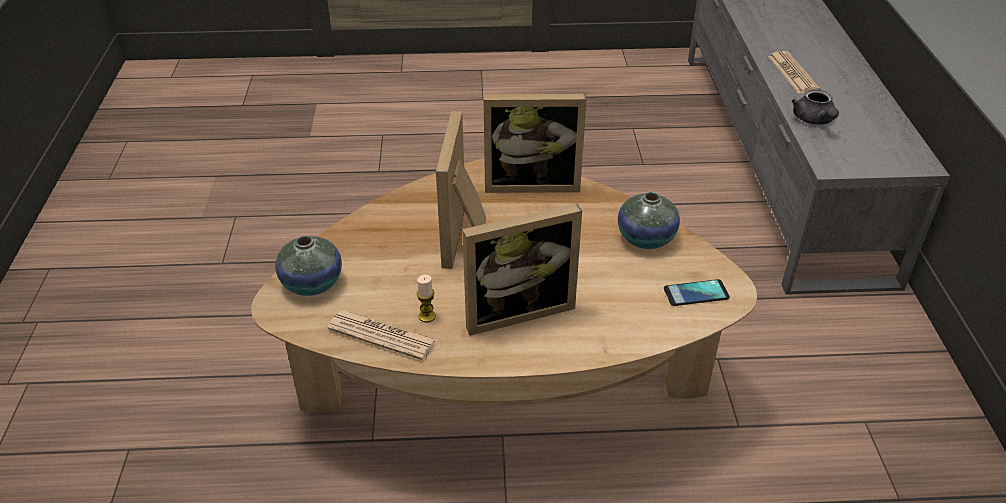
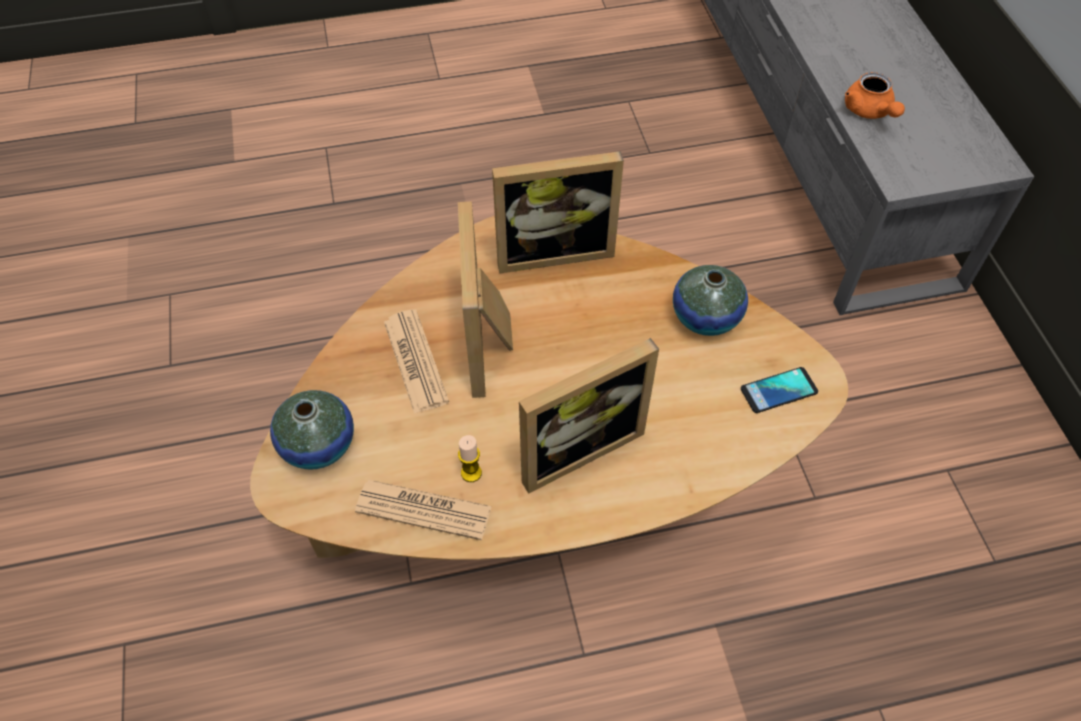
camera: 10 degrees left, 15 degrees up
newspaper [768,51,820,93] -> newspaper moved to [384,310,449,414]
grey teapot [792,89,839,125] -> orange teapot [845,72,905,119]

